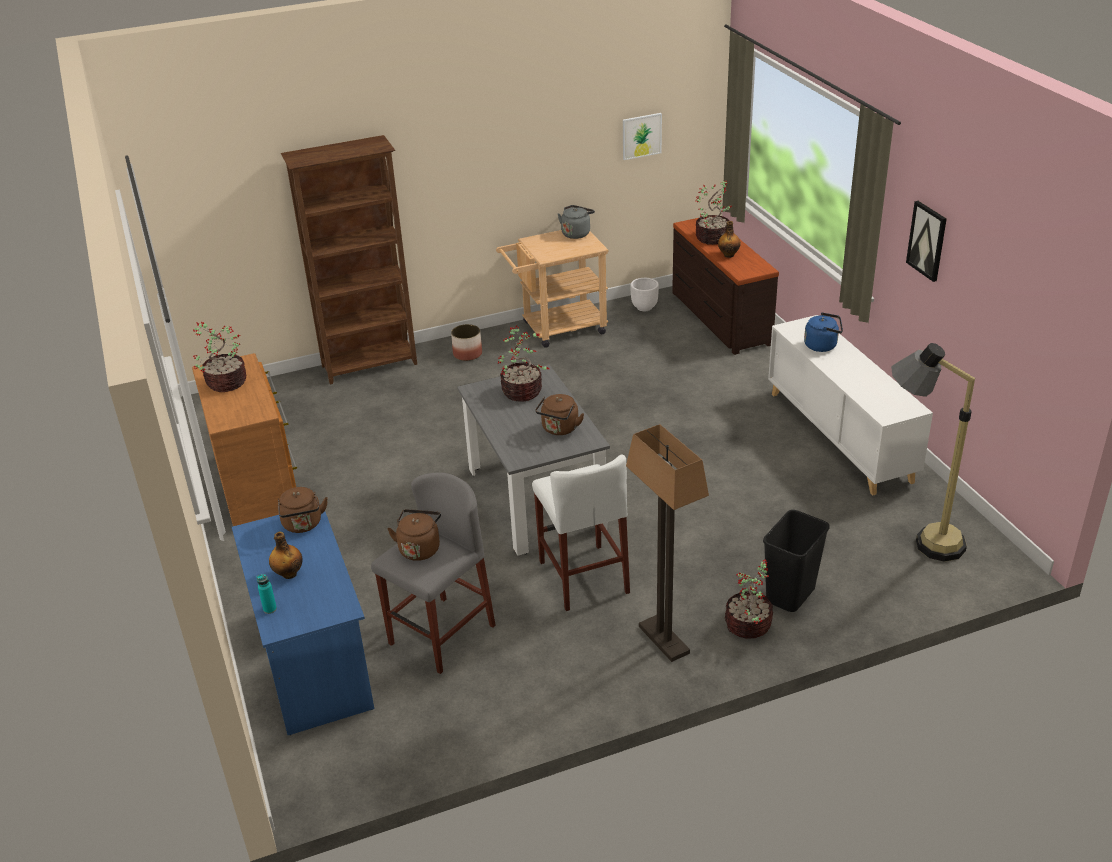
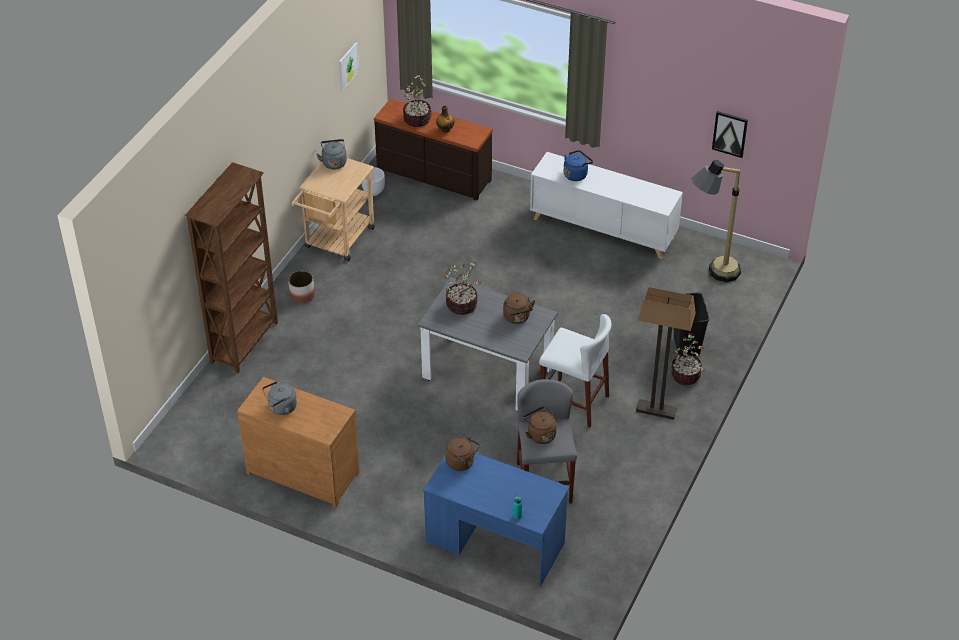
camera: 45 degrees left, 10 degrees up
potted plant [193,321,246,392] -> grey kettle [262,381,297,415]
bottle [269,532,303,579] -> none
picture [906,201,947,282] -> picture moved to [712,111,748,158]

